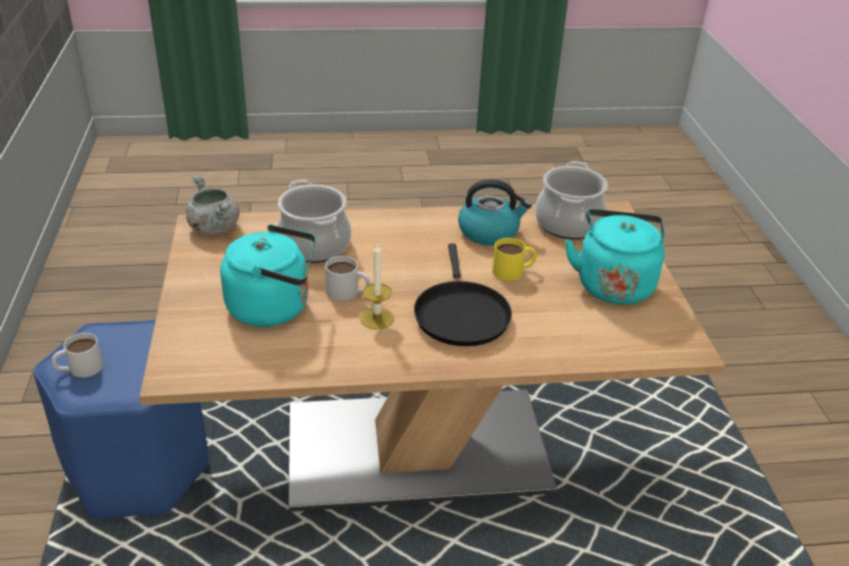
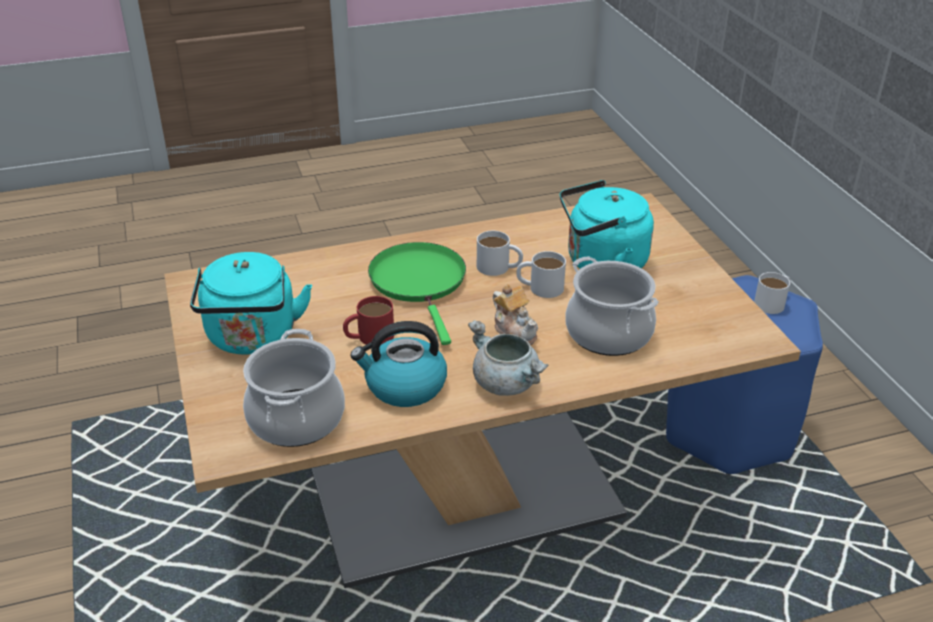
camera: 170 degrees right, 0 degrees up
grey cooking pot [186,176,239,234] -> grey cooking pot moved to [468,320,548,396]
candle [360,242,394,329] -> white mug [477,231,523,276]
black frying pan [414,244,512,346] -> green frying pan [368,242,466,345]
yellow mug [492,238,537,281] -> red mug [343,296,394,345]
none -> teapot [493,284,538,345]

